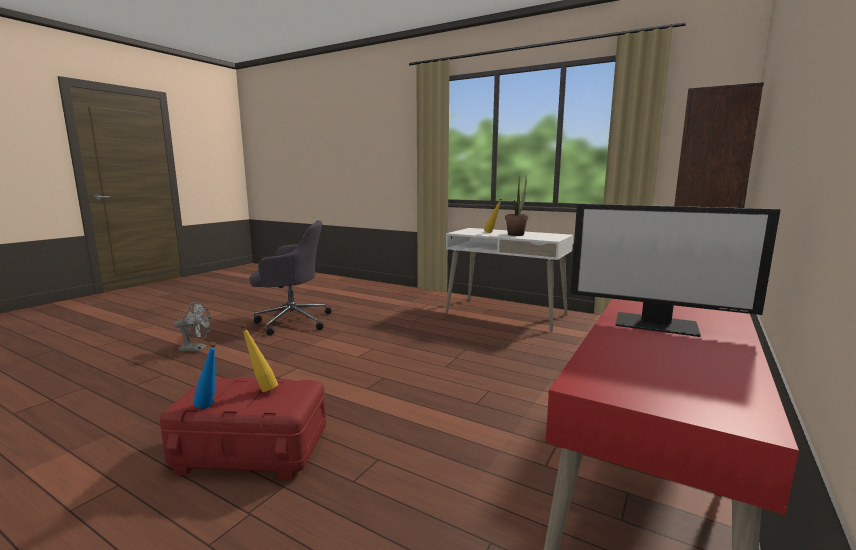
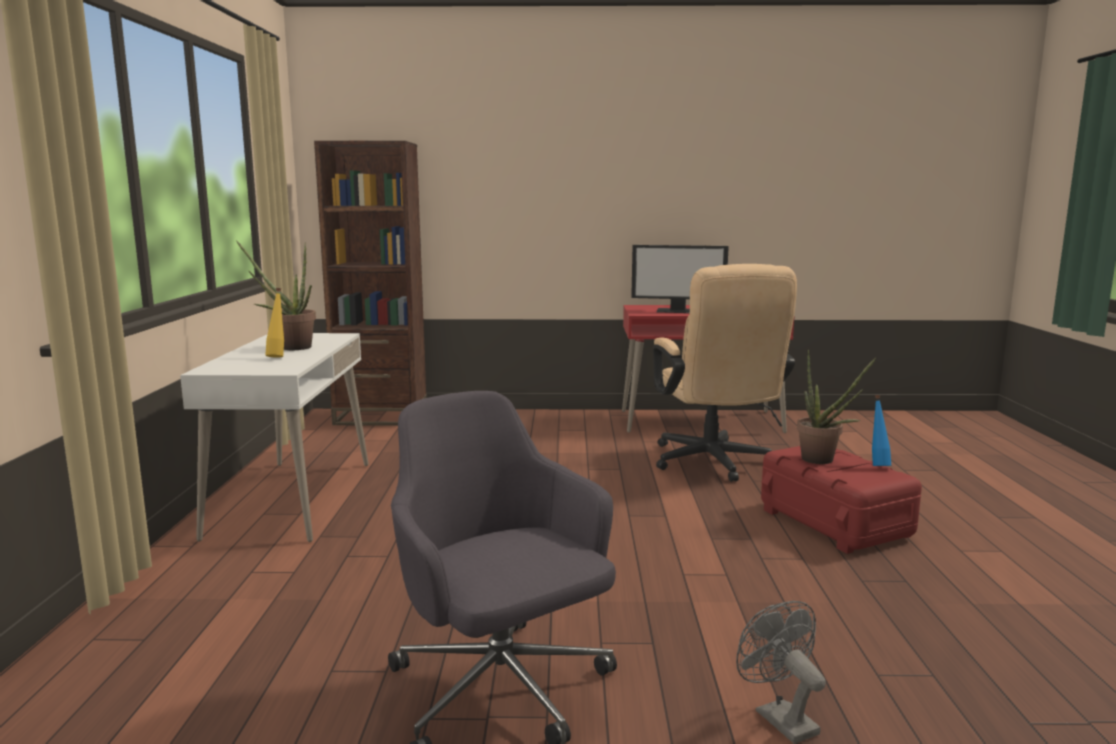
camera: 120 degrees left, 0 degrees up
yellow bottle [241,325,278,392] -> potted plant [797,350,876,464]
monitor [570,204,781,337] -> monitor turned 105 degrees clockwise [631,245,729,313]
none -> beige office chair [653,264,797,482]

